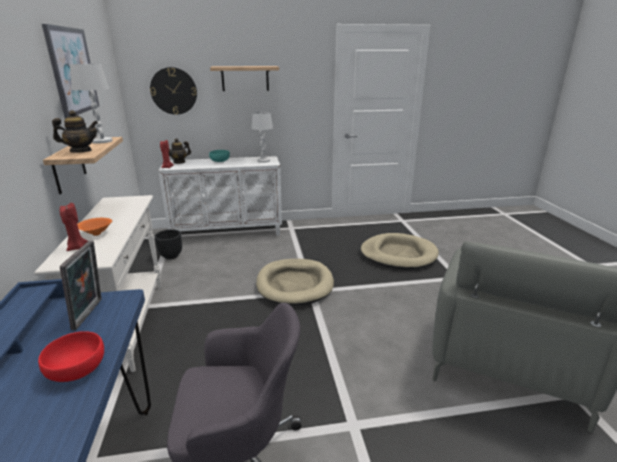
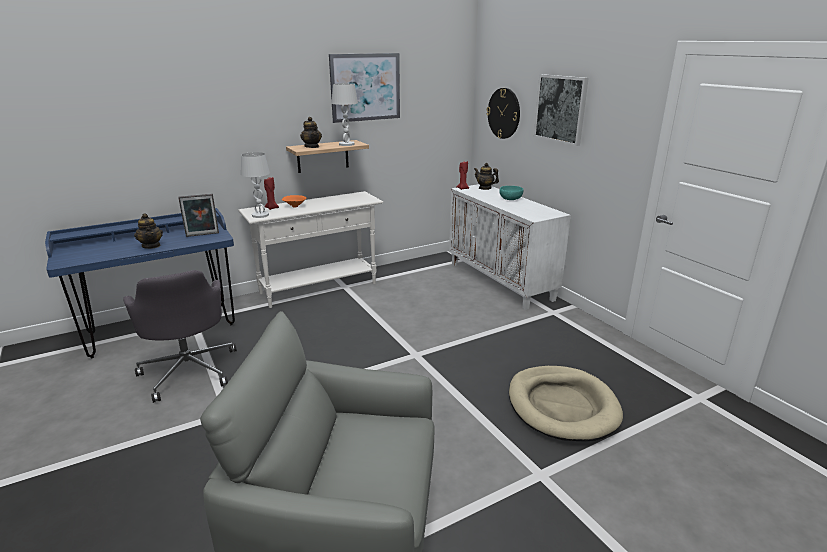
camera: 70 degrees right, 0 degrees up
red bowl [38,331,104,382] -> teapot [134,213,163,249]
black planter [154,229,182,259] -> none
shelf [210,66,279,91] -> picture [534,74,589,146]
white table lamp [251,112,273,163] -> white table lamp moved to [241,152,270,218]
beige dog bed [256,259,334,305] -> none

